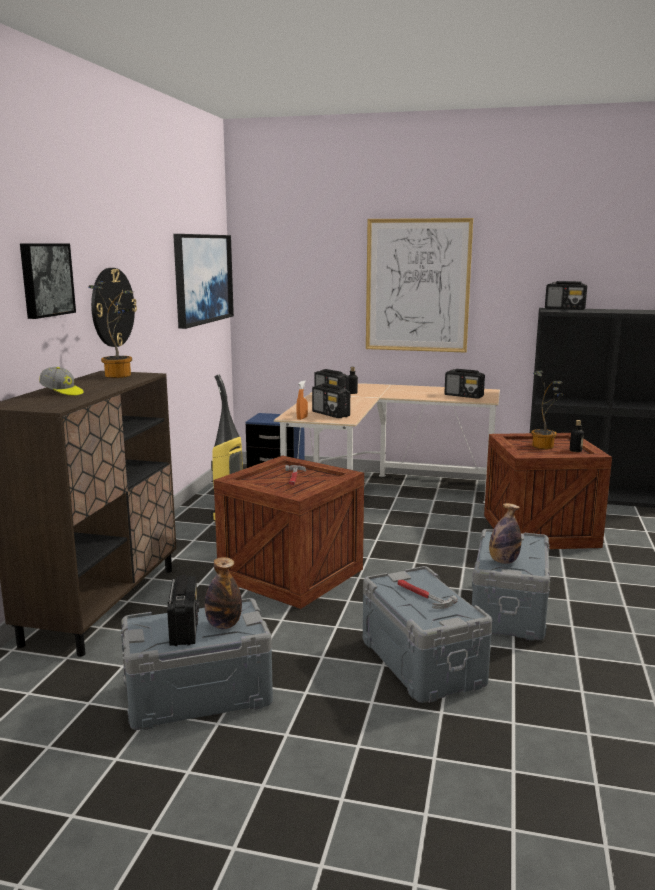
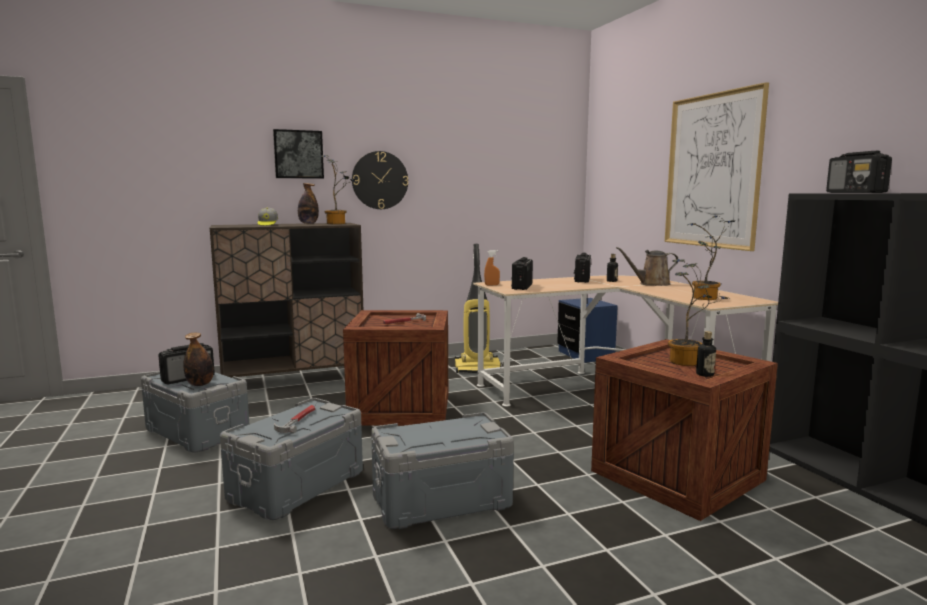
camera: 55 degrees right, 5 degrees down
picture [173,234,234,329] -> none
radio [444,369,485,399] -> potted plant [688,216,735,300]
bottle [489,503,522,564] -> bottle moved to [298,183,319,224]
none -> brown watering can [616,247,678,286]

